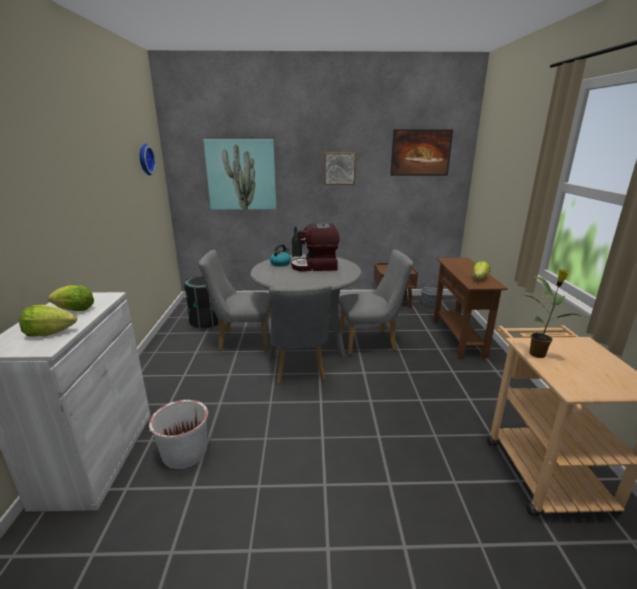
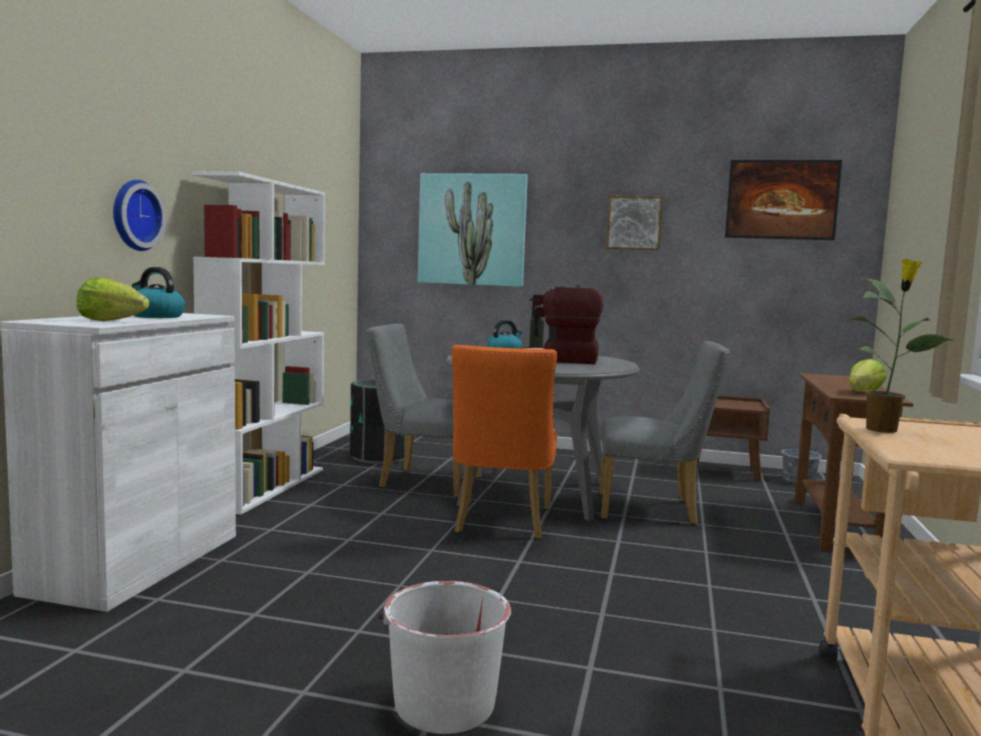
camera: 15 degrees right, 15 degrees down
lettuce [47,285,94,311] -> kettle [132,267,185,318]
wall clock [140,144,156,176] -> wall clock moved to [113,180,166,251]
white bucket [147,400,209,469] -> white bucket moved to [379,581,512,734]
grey chair [269,284,331,384] -> orange chair [452,345,557,539]
none -> white bookcase [192,171,325,515]

